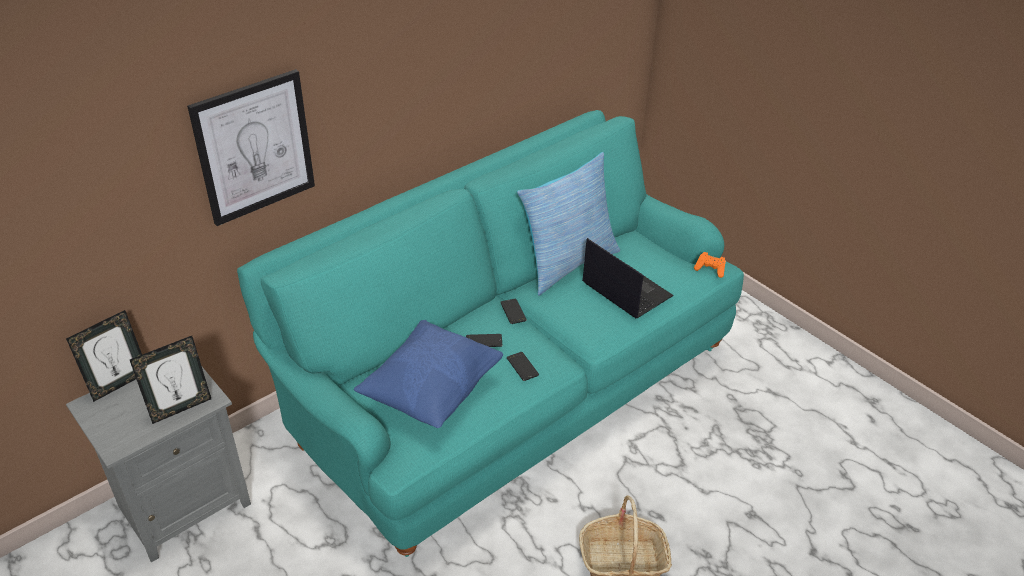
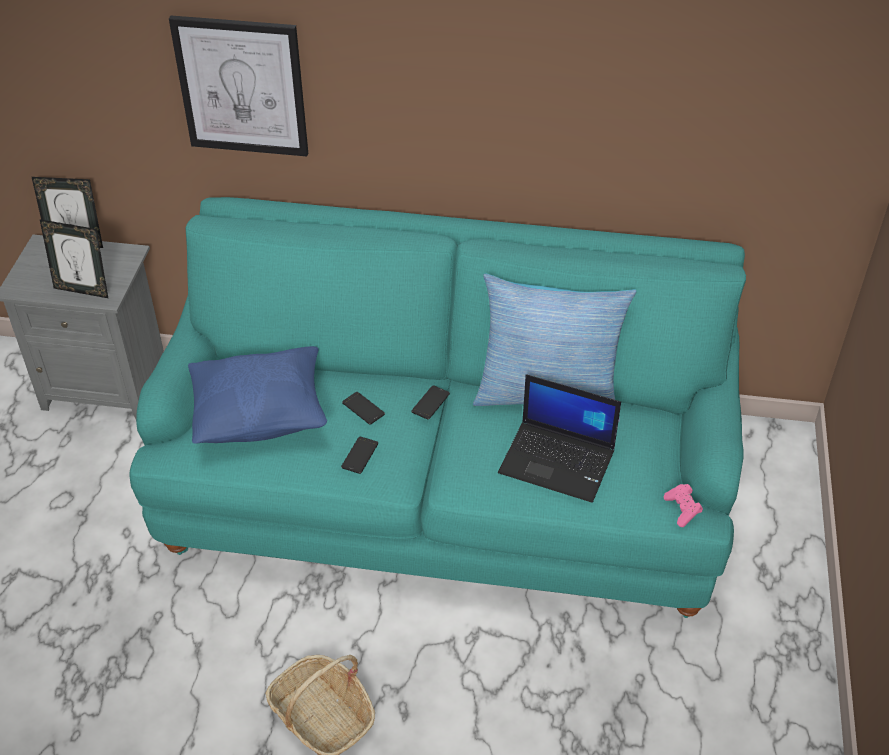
camera: 50 degrees right, 5 degrees up
laptop [582,238,674,318] -> laptop turned 105 degrees clockwise [498,374,621,503]
orange game controller [694,252,726,278] -> pink game controller [664,484,703,527]

